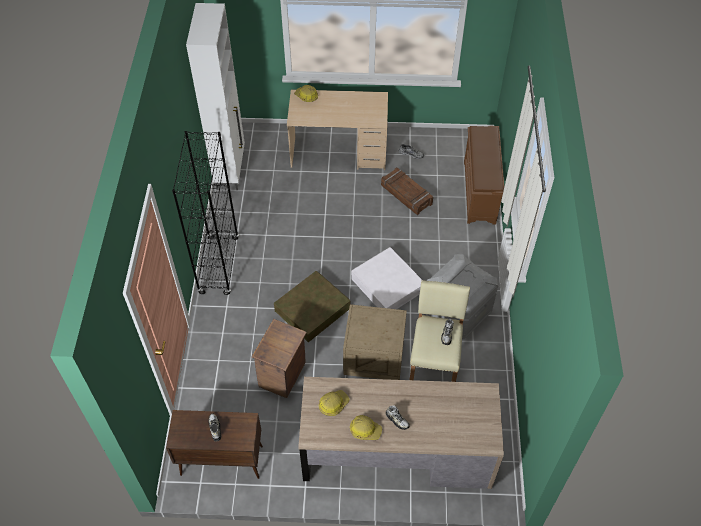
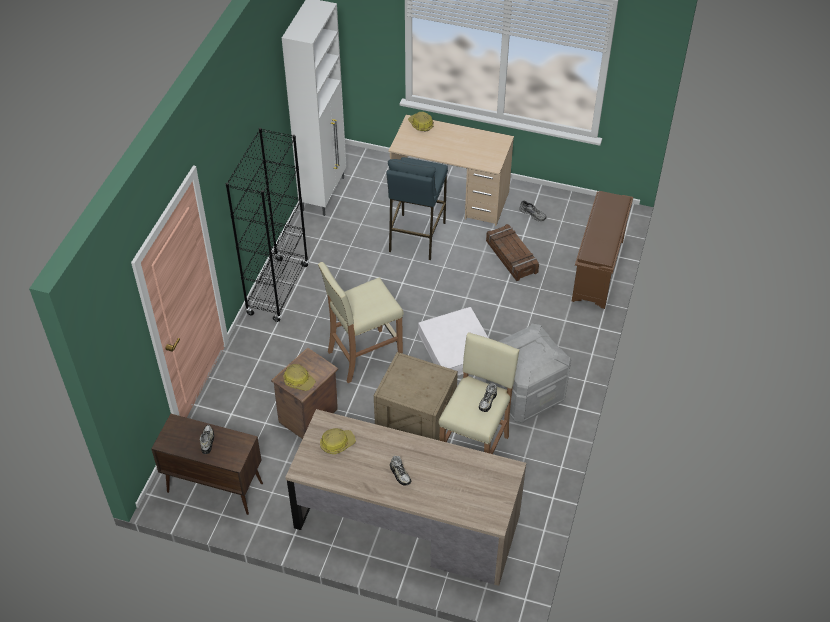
camera: 15 degrees right, 5 degrees down
brown storage box [274,271,351,342] -> beige stool [318,262,404,383]
hard hat [350,415,382,440] -> hard hat moved to [283,364,316,391]
none -> blue stool [386,157,448,260]

